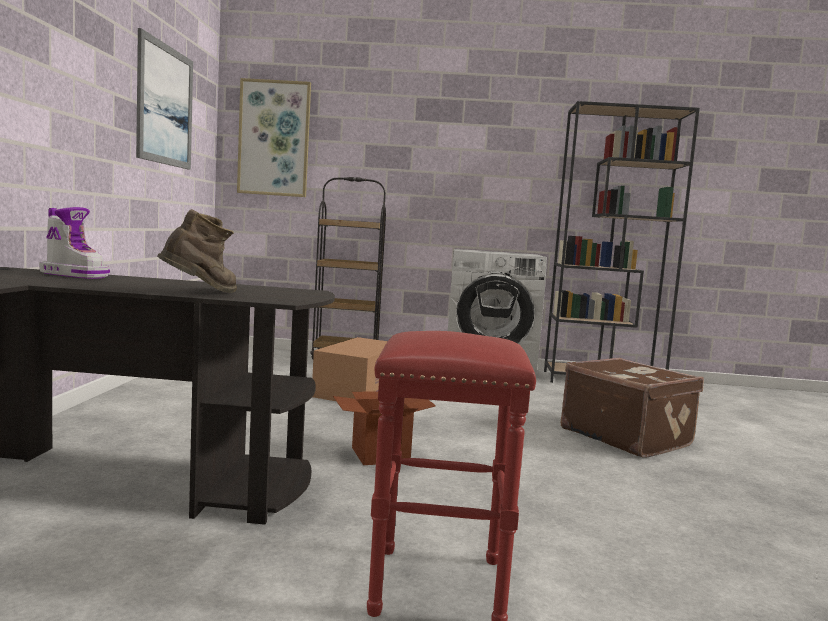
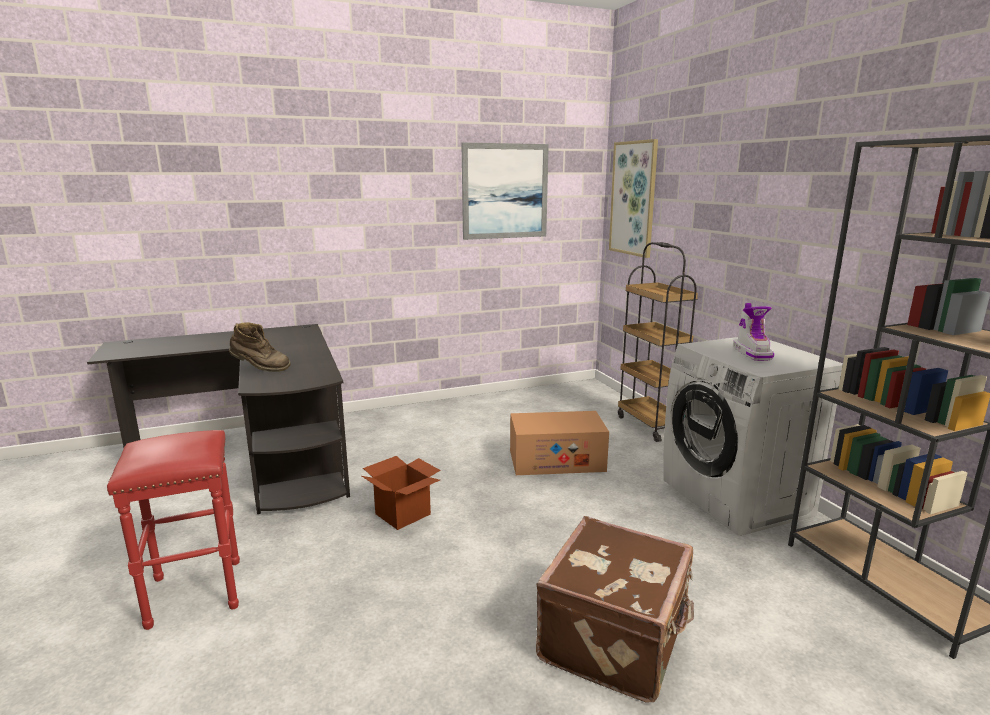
camera: 65 degrees right, 10 degrees up
boot [39,207,110,279] -> boot moved to [733,303,774,361]

